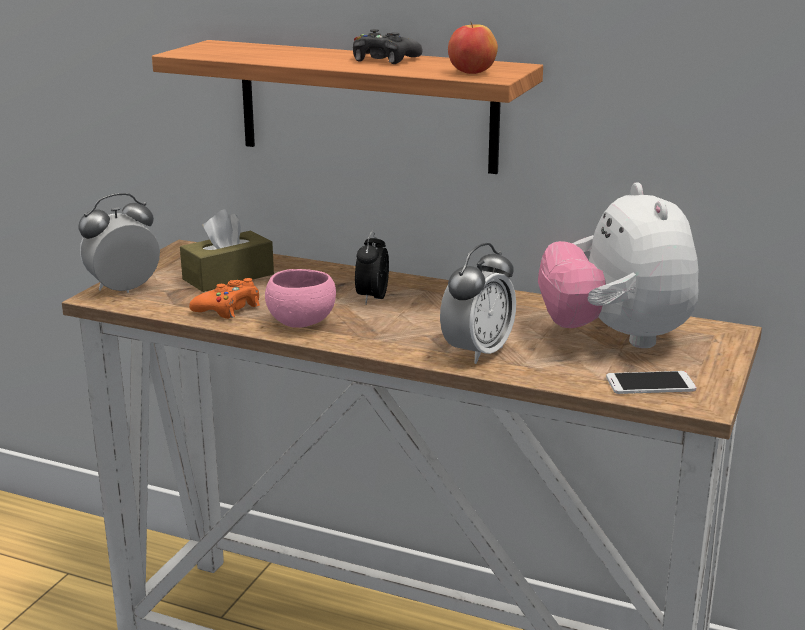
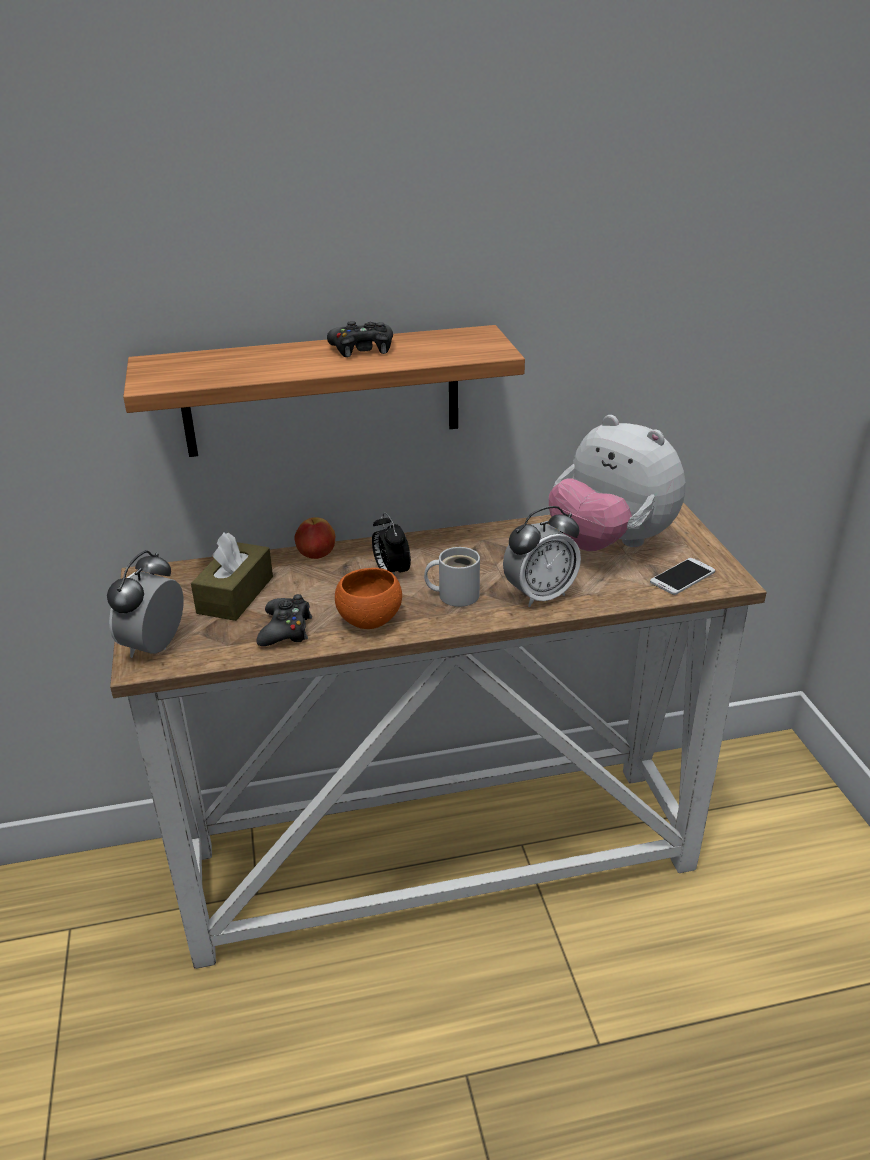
camera: 35 degrees left, 10 degrees up
orange game controller [189,278,260,319] -> black game controller [256,594,312,646]
pink bowl [265,269,336,328] -> orange bowl [335,568,402,629]
alarm clock [440,243,516,364] -> alarm clock turned 60 degrees clockwise [503,506,581,607]
apple [448,21,498,74] -> apple moved to [294,517,335,559]
none -> white mug [424,547,480,607]

